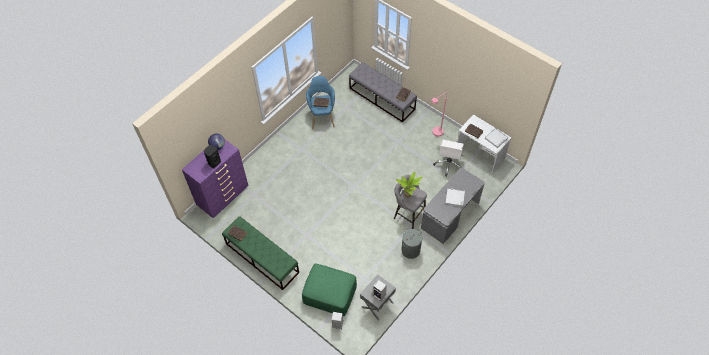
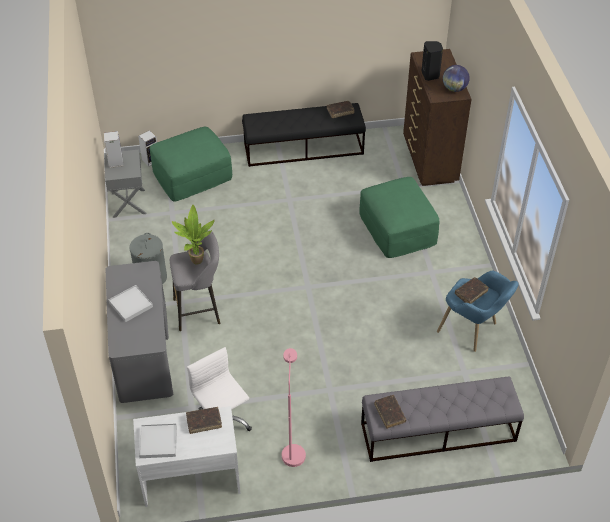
camera: 130 degrees right, 10 degrees down
purple dresser [182,139,248,218] -> brown dresser [403,49,471,186]
green bench [222,216,299,290] -> black bench [242,103,366,167]
none -> green ottoman [360,177,439,258]

